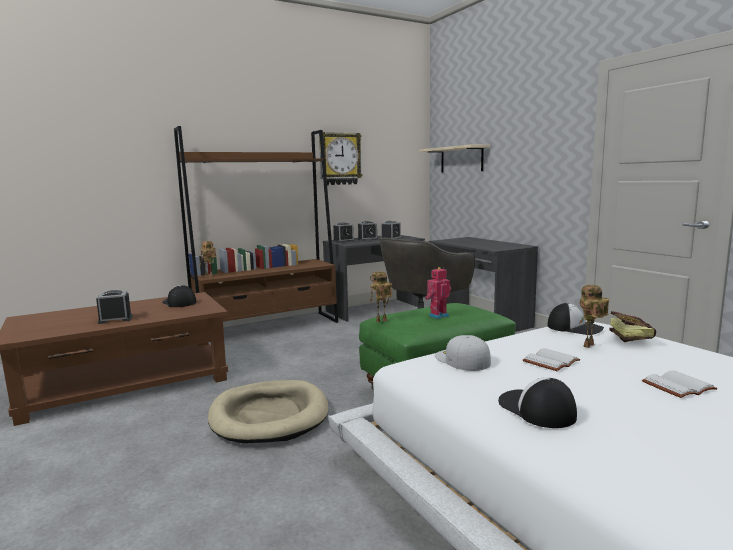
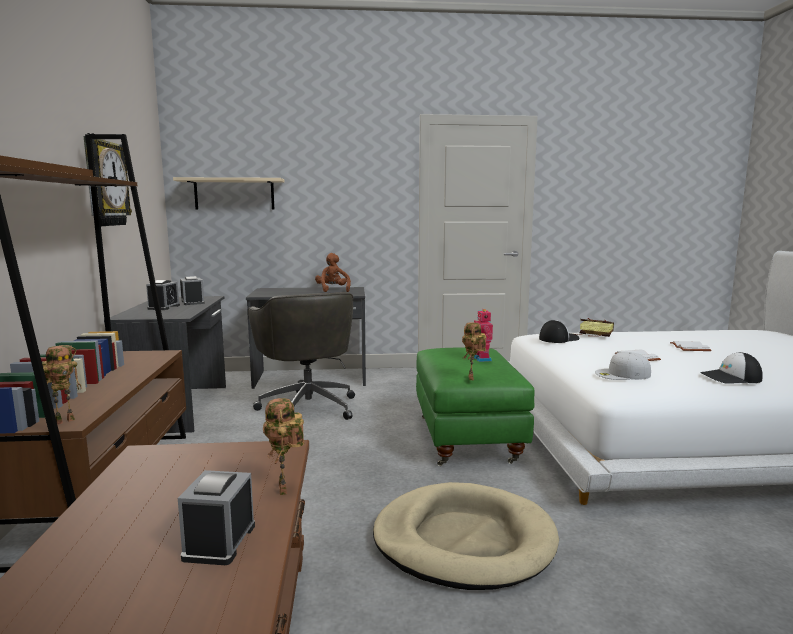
camera: 65 degrees left, 0 degrees up
cap [162,285,196,307] -> none
alarm clock [333,222,355,243] -> none
toy robot [579,285,609,348] -> toy robot moved to [263,398,304,495]
none -> brown plush toy [315,253,351,292]

